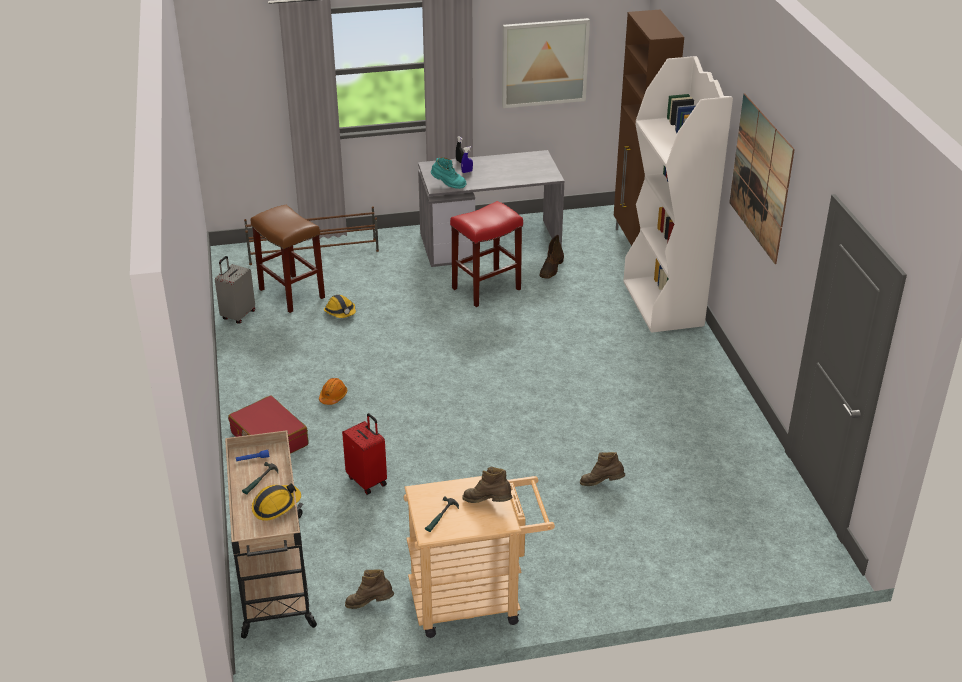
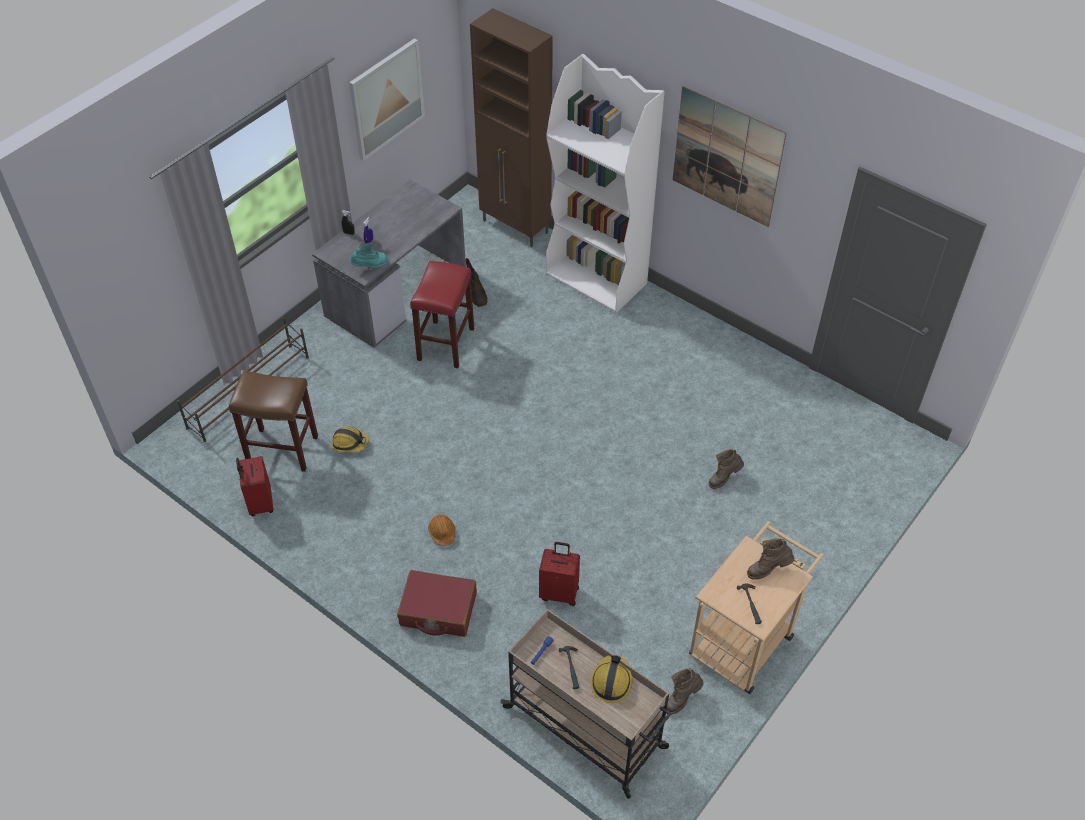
camera: 40 degrees left, 15 degrees up
grey suitcase [215,256,255,324] -> red suitcase [236,456,274,516]

